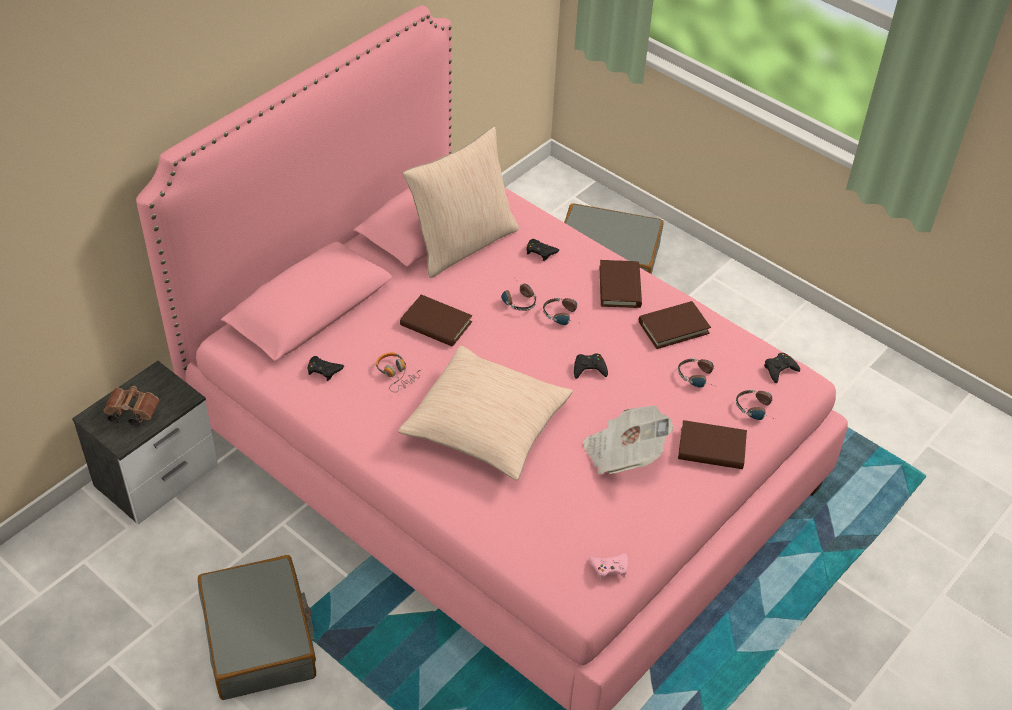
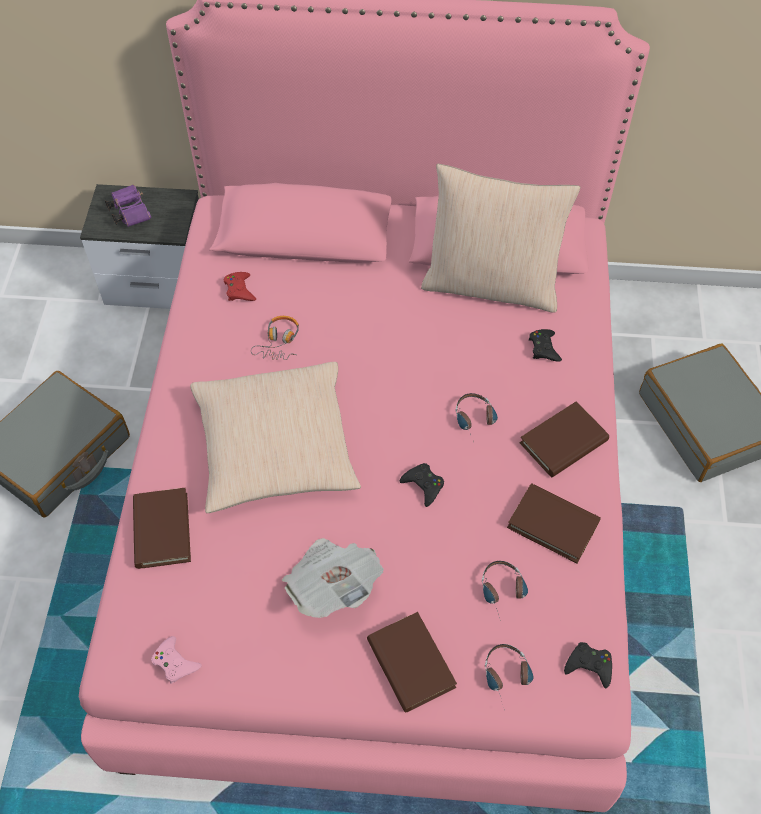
camera: 55 degrees right, 10 degrees up
brown binoculars [104,386,160,427] -> purple binoculars [105,184,151,227]
black game controller [308,356,344,381] -> red game controller [224,272,256,301]
brown book [400,295,472,347] -> brown book moved to [133,488,191,569]
headphones [501,282,536,311] -> none

